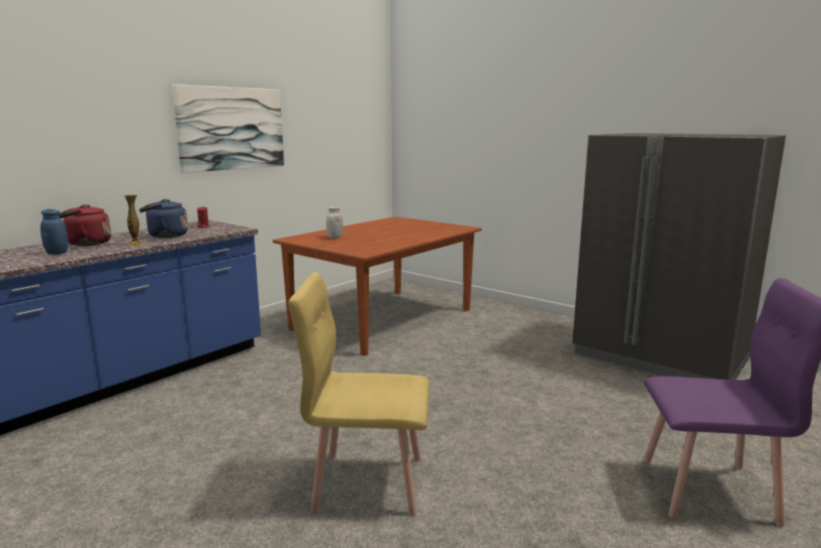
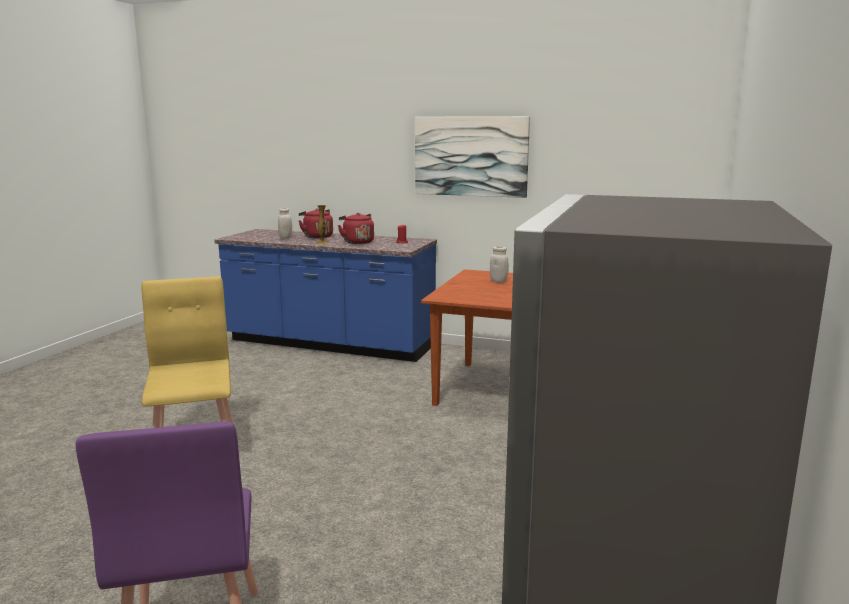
camera: 70 degrees right, 0 degrees up
blue jar [40,209,68,255] -> white jar [278,208,292,239]
blue kettle [139,199,188,238] -> red kettle [338,213,374,244]

